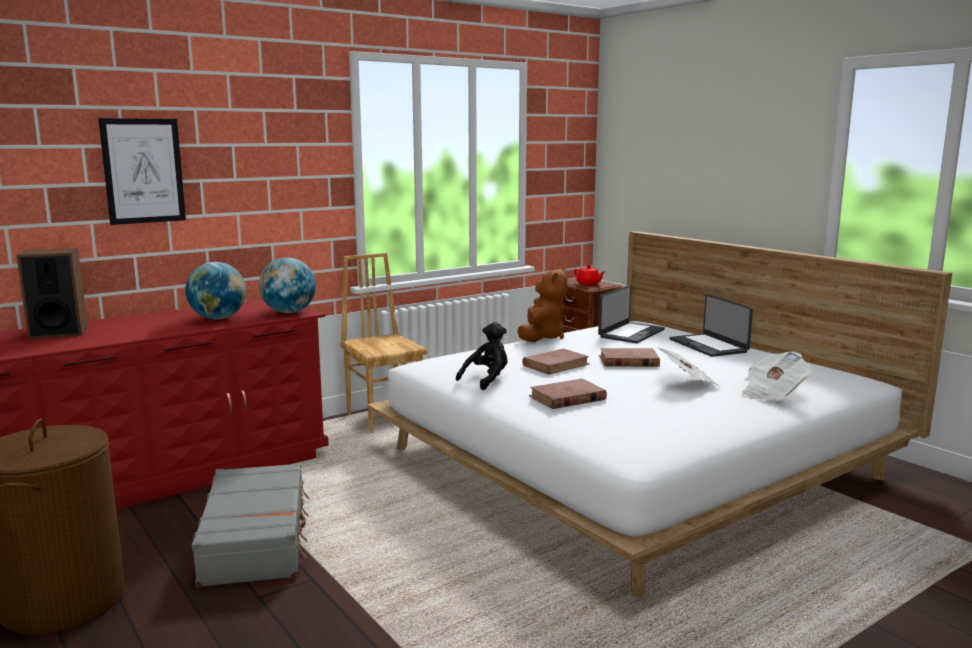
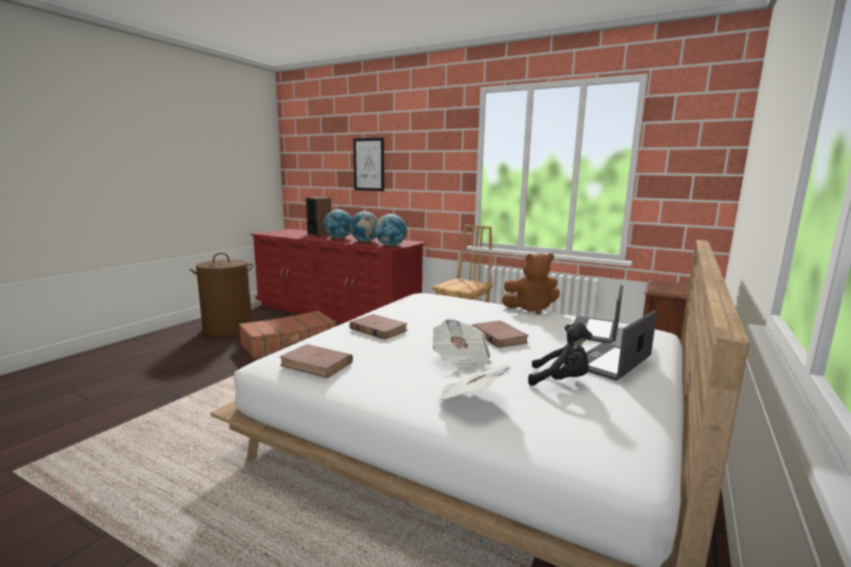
camera: 65 degrees right, 0 degrees up
grey suitcase [192,463,309,587] -> brown suitcase [239,310,336,359]
black plush toy [456,322,507,390] -> black plush toy moved to [528,322,592,386]
brown book [522,349,590,375] -> brown book moved to [280,344,353,378]
red teapot [574,265,605,285] -> none
laptop [598,285,665,343] -> laptop turned 105 degrees clockwise [574,285,623,344]
none -> globe [324,209,352,239]

